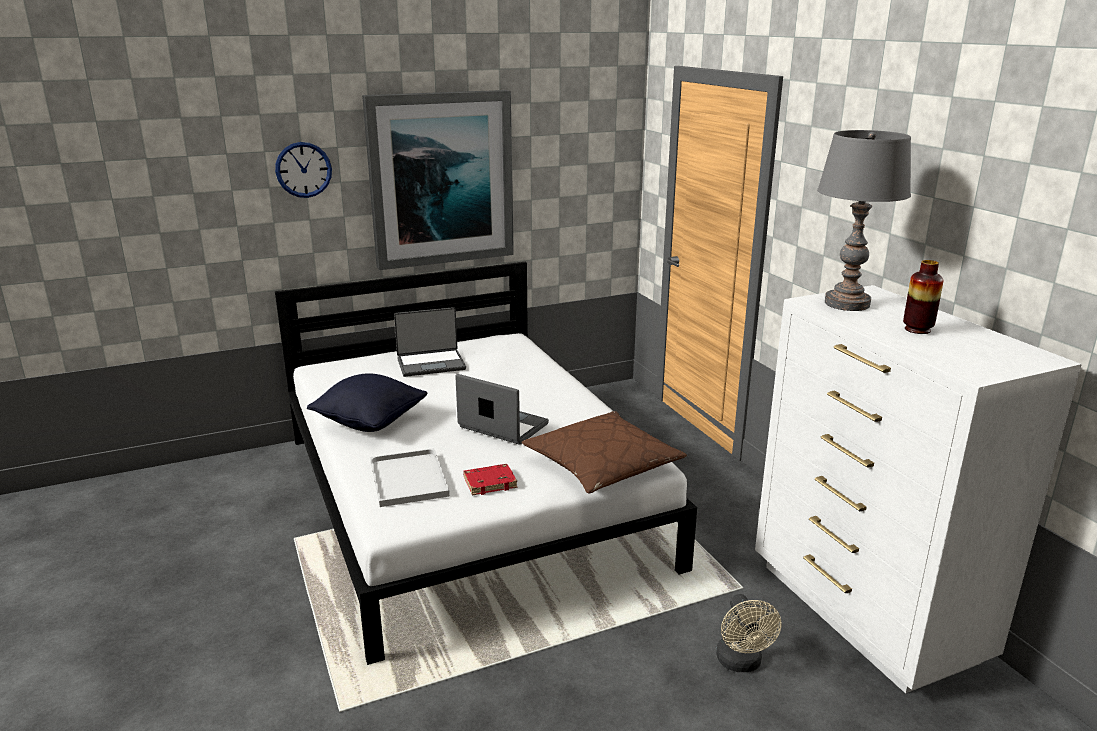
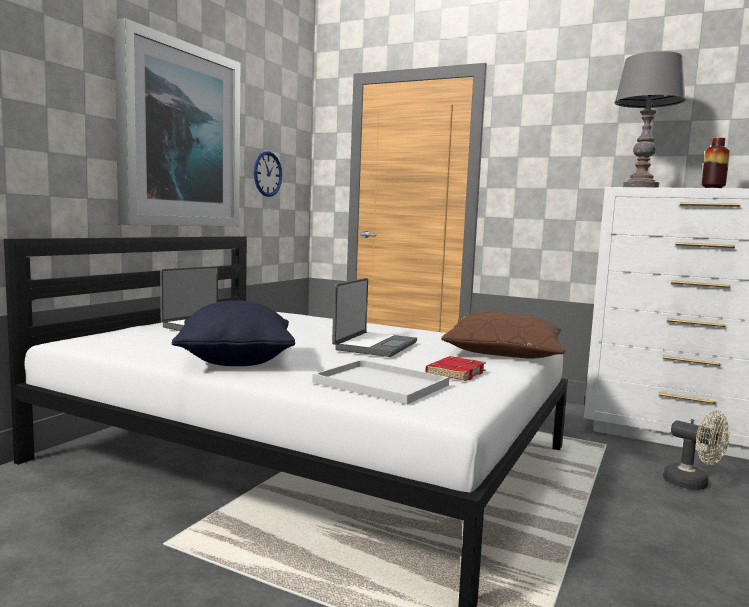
camera: 40 degrees left, 15 degrees down
wall clock [275,142,332,198] -> wall clock moved to [254,151,282,197]
laptop [455,374,549,445] -> laptop turned 120 degrees clockwise [332,278,417,357]

